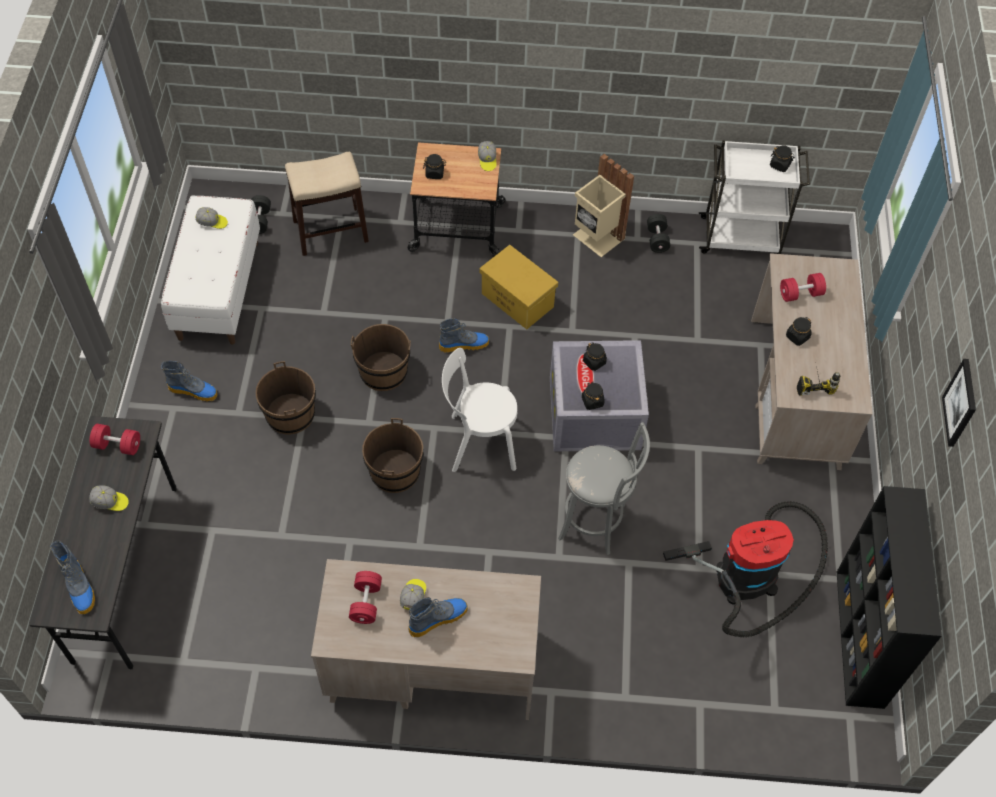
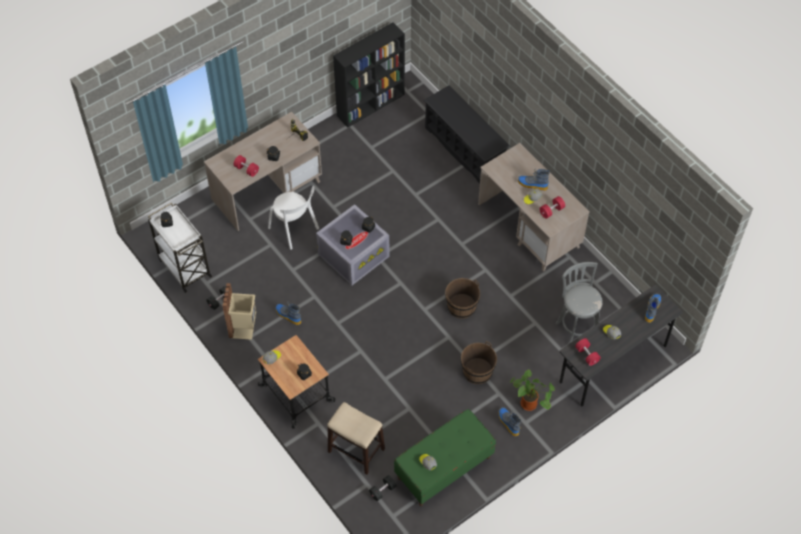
camera: 130 degrees left, 0 degrees up
white bench [161,196,260,345] -> green bench [394,409,496,506]
brown bucket [351,324,411,391] -> none
boot [439,318,489,353] -> boot moved to [276,302,301,325]
white chair [442,348,517,472] -> white chair moved to [268,186,319,250]
yellow storage box [480,245,558,329] -> none
grey stool [558,422,650,555] -> grey stool moved to [555,262,603,344]
vacuum cleaner [663,501,828,638] -> none
picture [942,359,976,447] -> none
none -> black shoe rack [424,85,511,184]
none -> potted plant [510,370,555,411]

